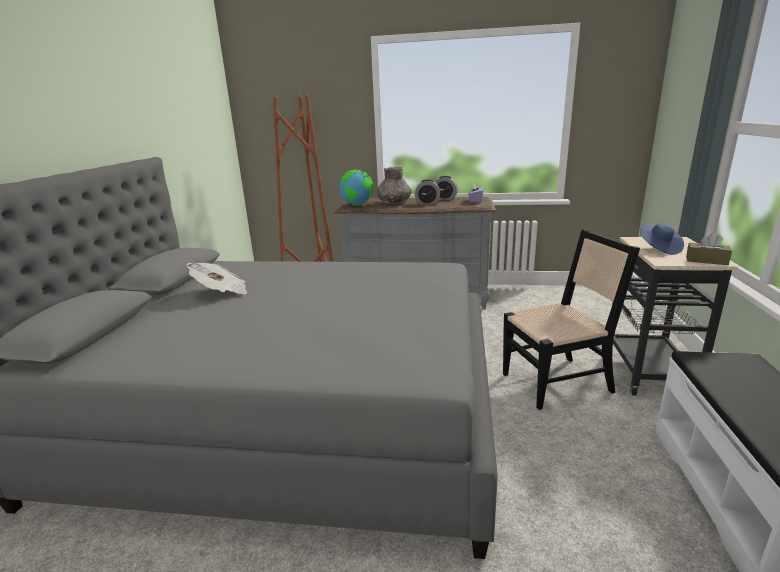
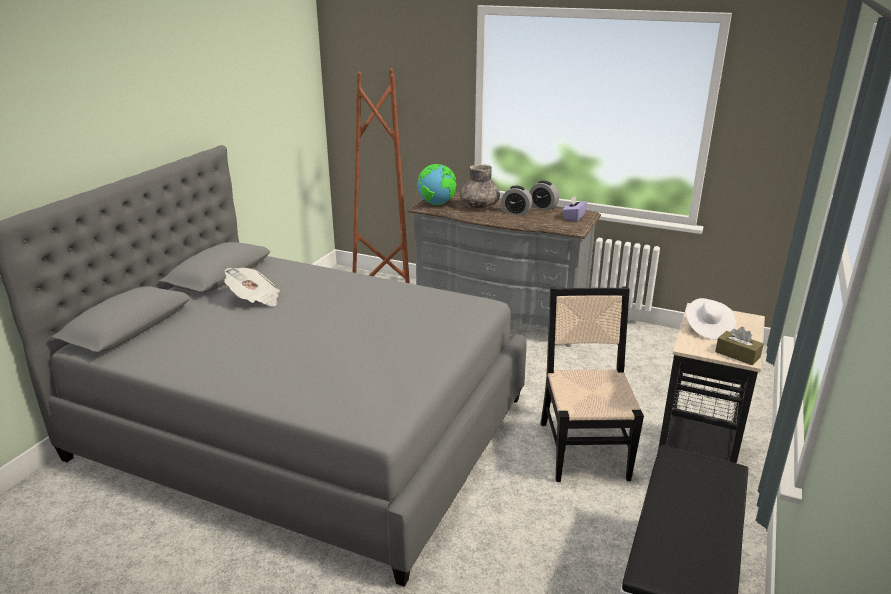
camera: 15 degrees right, 5 degrees up
chair [503,229,640,410] -> chair turned 90 degrees counterclockwise [540,287,644,482]
blue hat [640,223,684,255] -> white hat [686,298,736,340]

